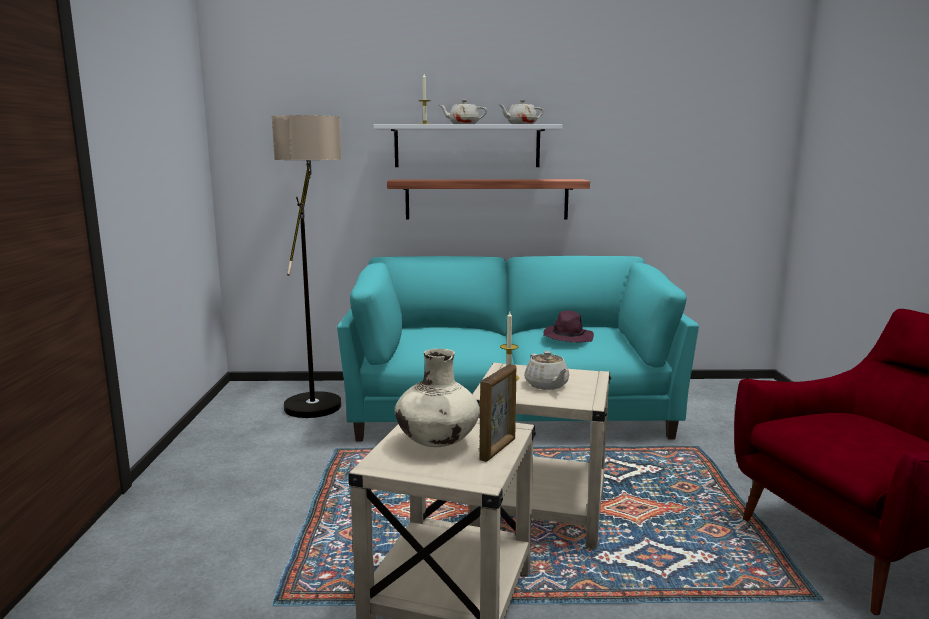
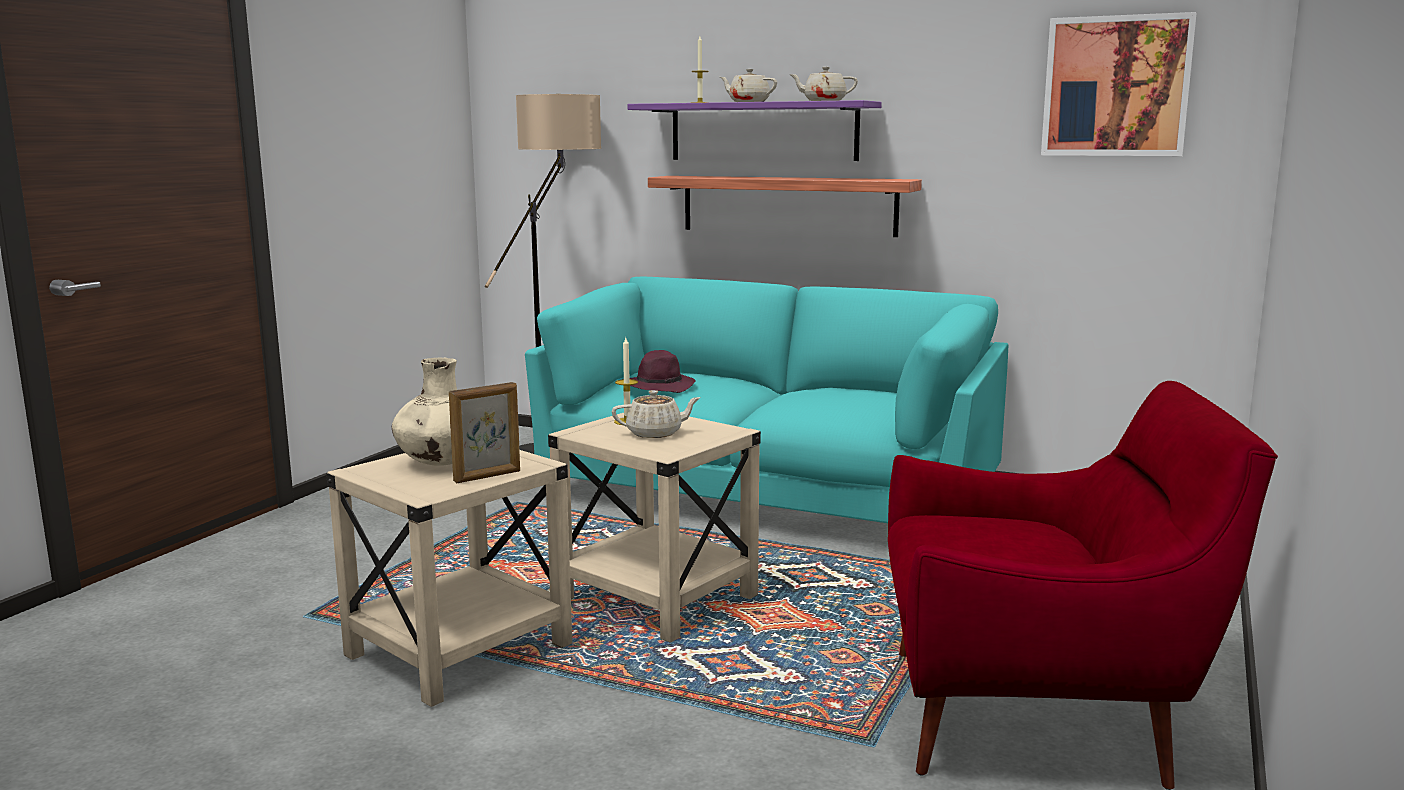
camera: 25 degrees right, 0 degrees up
white shelf [374,124,562,167] -> purple shelf [627,100,882,161]
beige teapot [524,351,569,390] -> beige teapot turned 105 degrees counterclockwise [612,390,701,438]
purple hat [543,311,594,342] -> purple hat moved to [629,350,696,393]
none -> picture [1041,12,1197,156]

